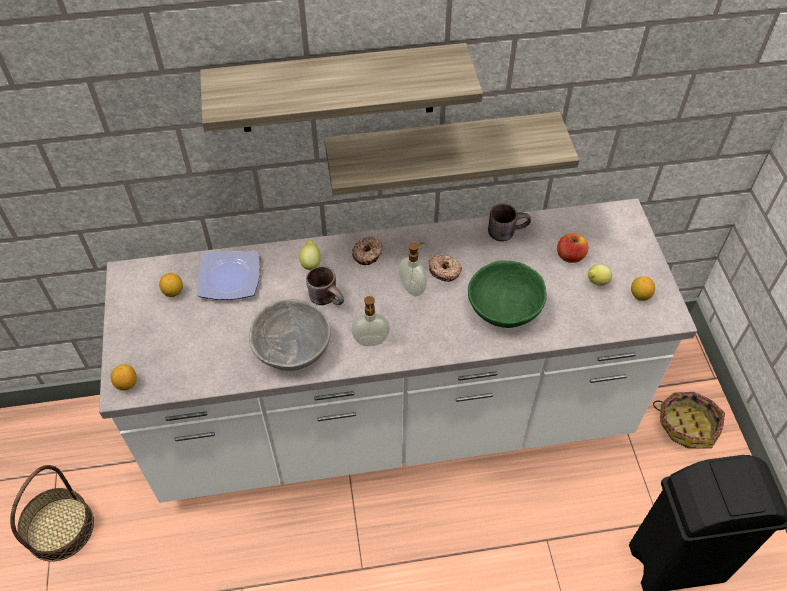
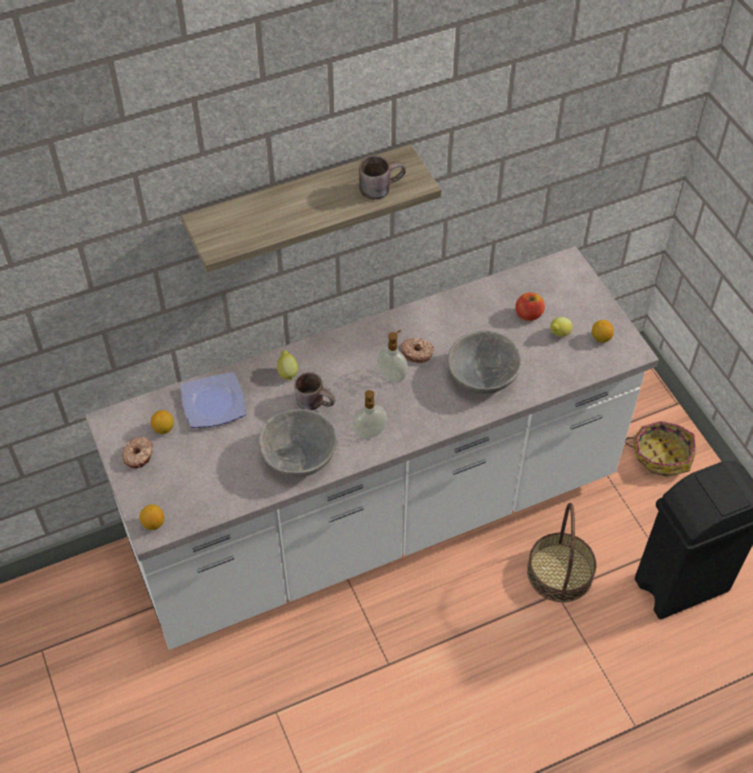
camera: 15 degrees left, 0 degrees up
basket [10,465,94,562] -> basket moved to [527,503,596,602]
shelf [324,112,579,196] -> none
donut [352,237,383,265] -> donut moved to [122,436,153,468]
green bowl [468,260,547,328] -> grey bowl [447,330,521,394]
brown mug [488,203,531,241] -> brown mug moved to [359,155,406,199]

